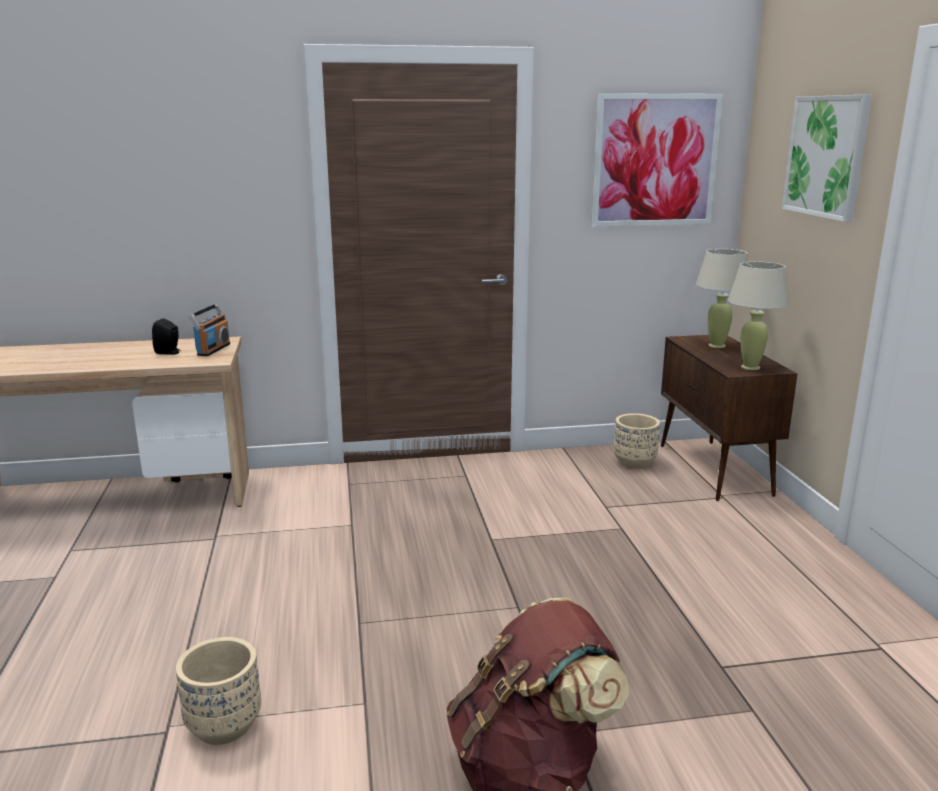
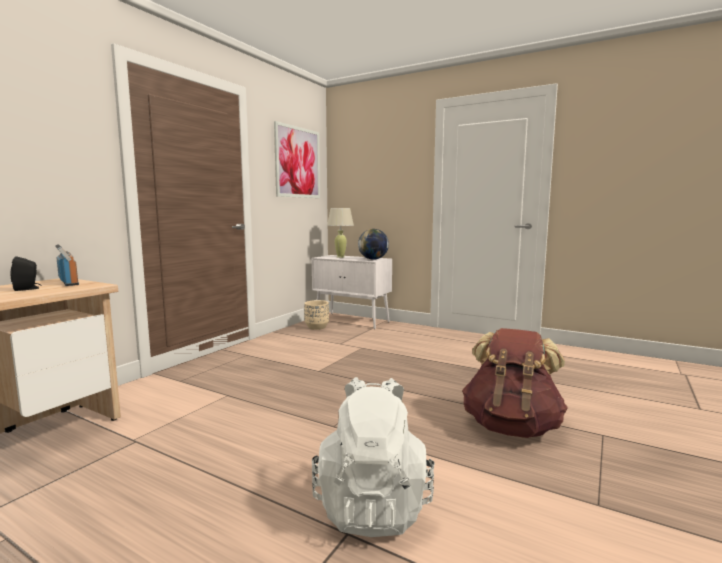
camera: 50 degrees left, 10 degrees down
beige planter [176,637,261,745] -> white backpack [312,377,435,537]
brown cabinet [661,335,797,501] -> white cabinet [312,255,392,329]
beige table lamp [728,261,789,370] -> globe [358,229,389,260]
picture [782,95,872,222] -> none

